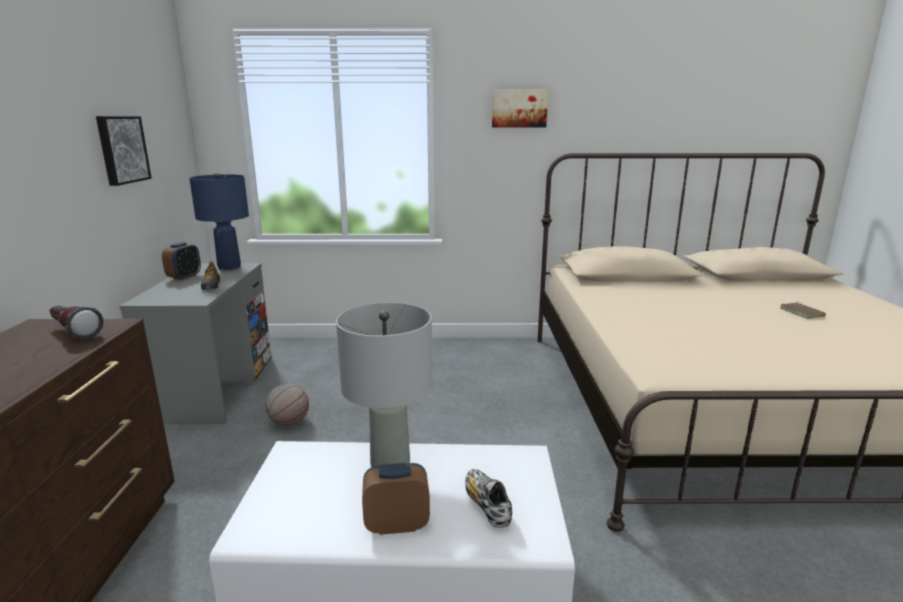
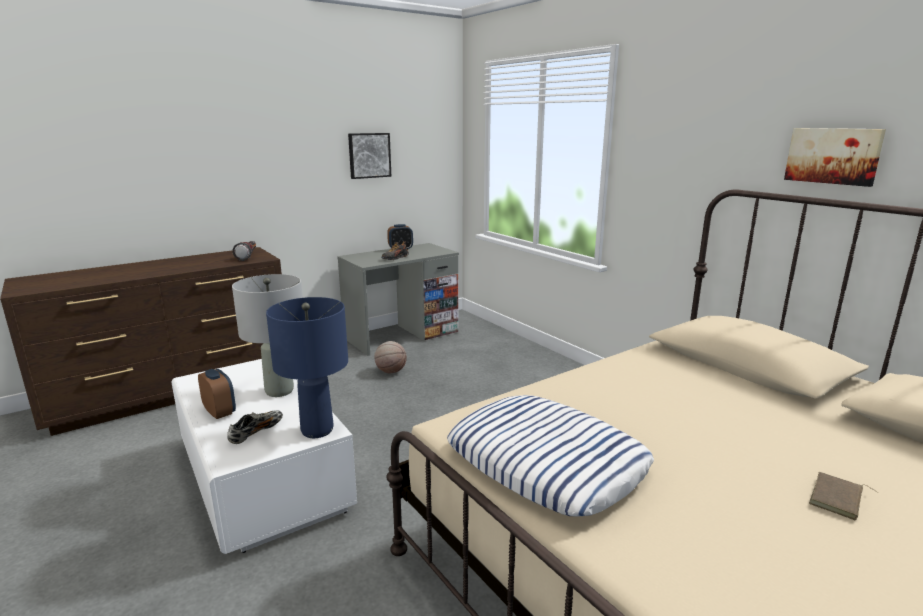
camera: 55 degrees right, 0 degrees up
blue table lamp [189,173,249,270] -> blue table lamp moved to [266,297,348,438]
picture [492,90,548,128] -> picture moved to [784,128,886,187]
none -> pillow [447,395,654,517]

